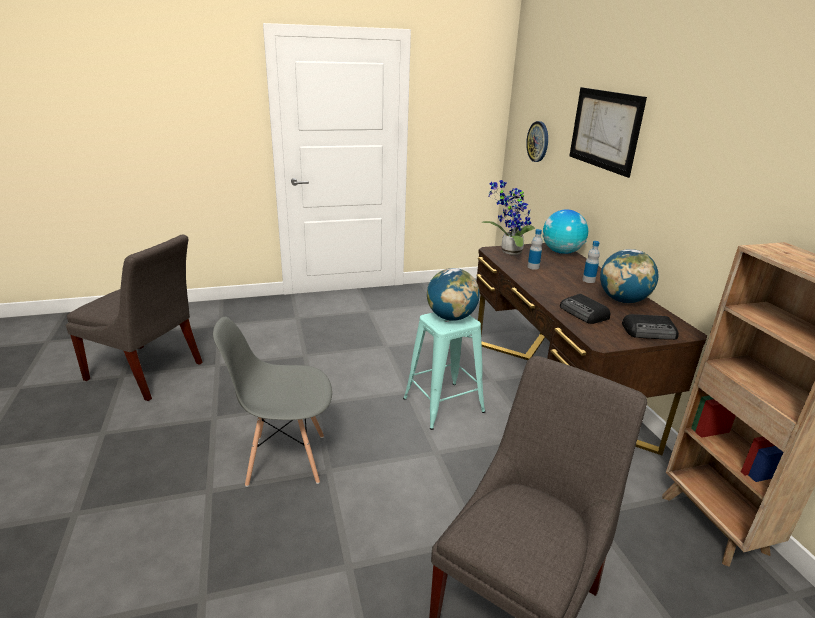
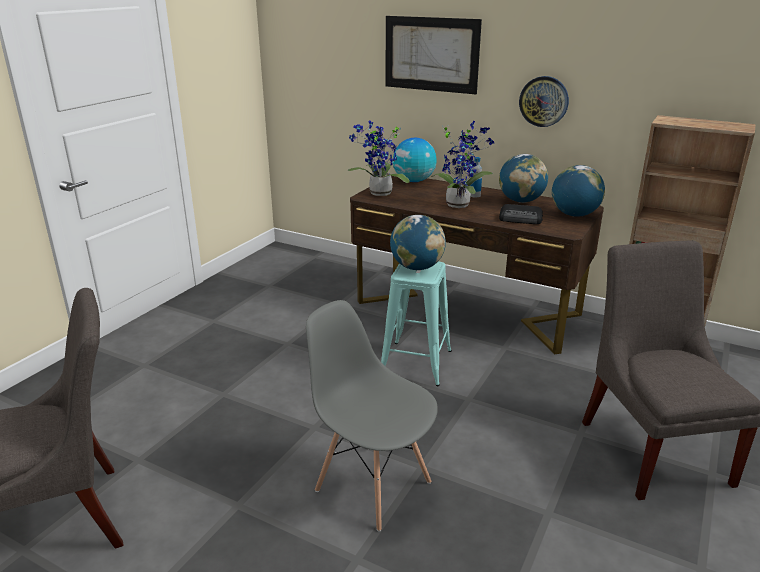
camera: 45 degrees left, 0 degrees up
grey chair [213,317,332,487] -> grey chair turned 90 degrees clockwise [306,300,438,531]
wall clock [526,121,548,162] -> wall clock moved to [519,76,569,127]
bottle [527,229,543,270] -> none
radio [622,314,679,340] -> globe [552,165,605,217]
none -> potted plant [431,121,494,208]

